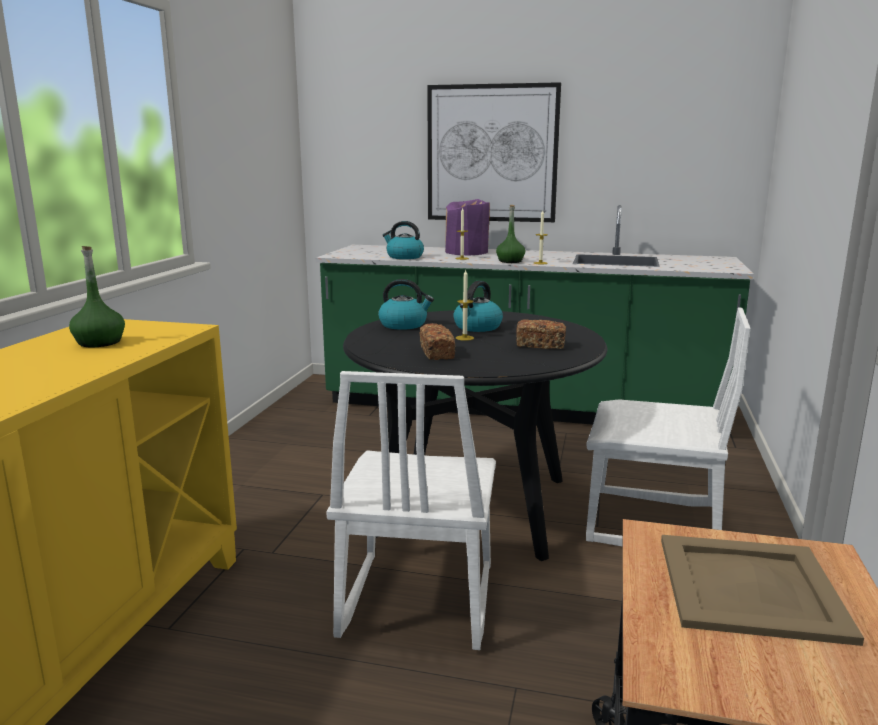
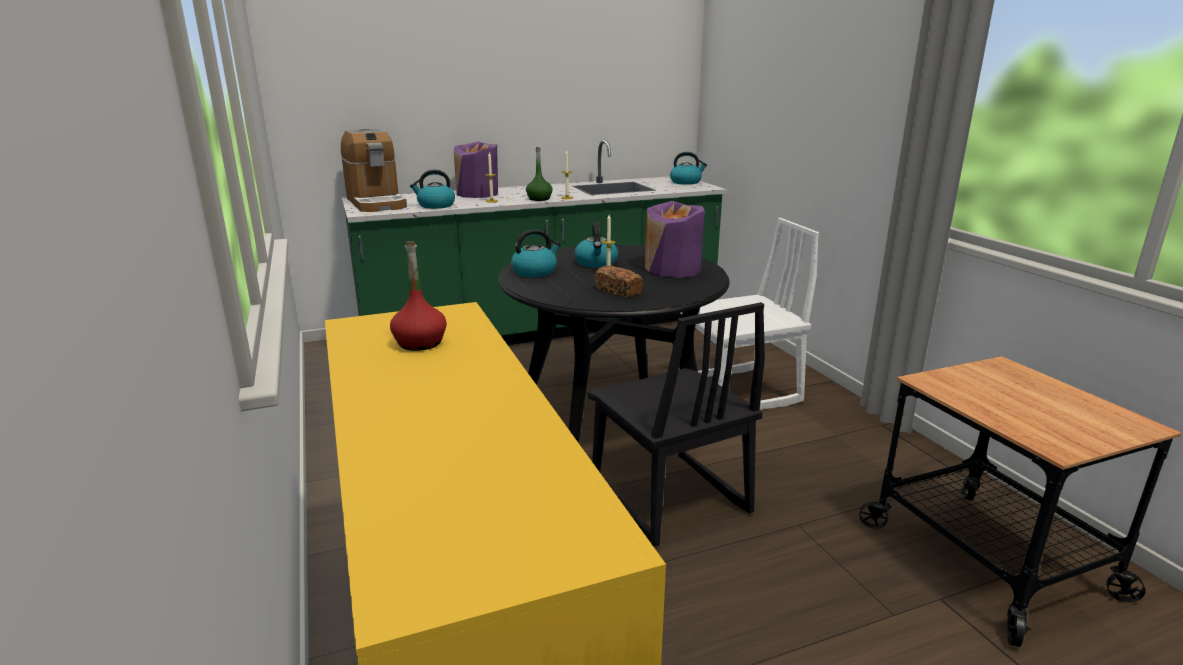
camera: 35 degrees left, 5 degrees up
green bottle [69,246,125,347] -> red bottle [390,242,447,351]
white chair [326,371,496,650] -> black chair [588,302,765,547]
picture [427,82,561,222] -> none
bread [516,319,566,349] -> purple vase [645,201,705,278]
beige tray [661,535,864,646] -> none
none -> coffee machine [341,129,407,212]
none -> kettle [670,152,707,185]

